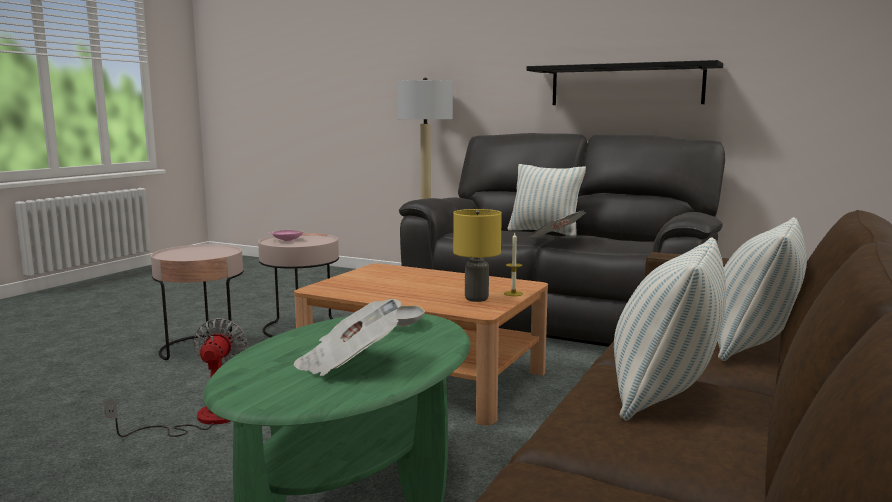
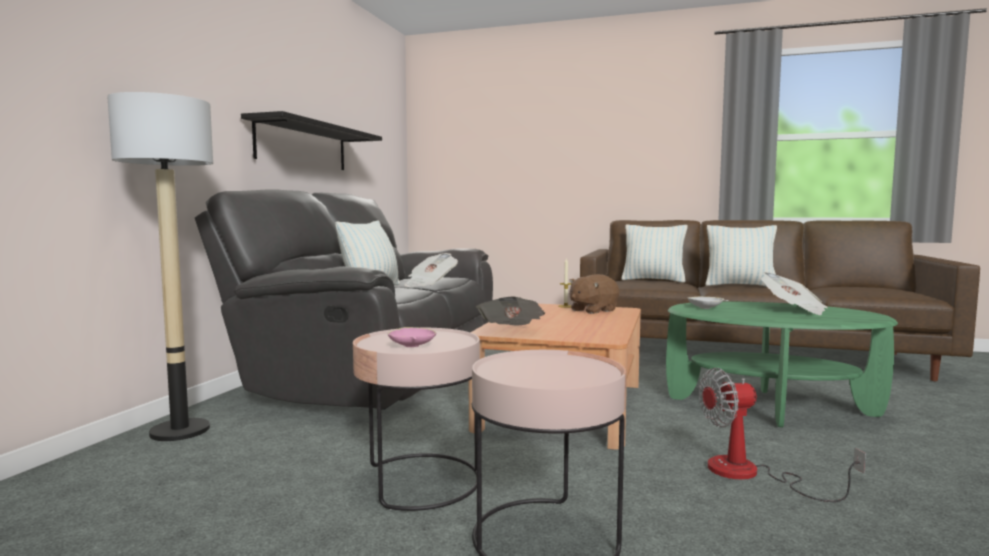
camera: 100 degrees left, 5 degrees down
yellow table lamp [453,209,502,302] -> brown plush toy [569,274,619,314]
none -> newspaper [476,297,545,325]

